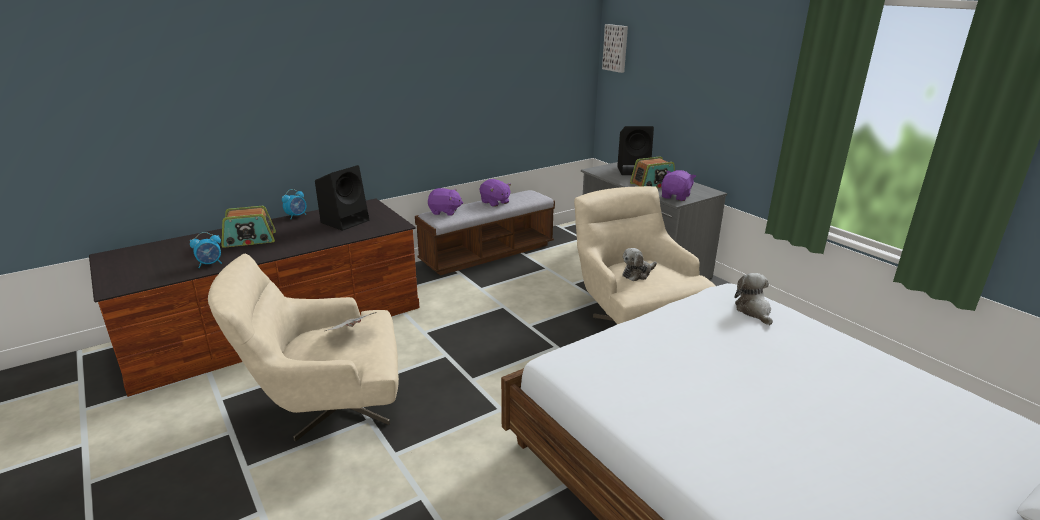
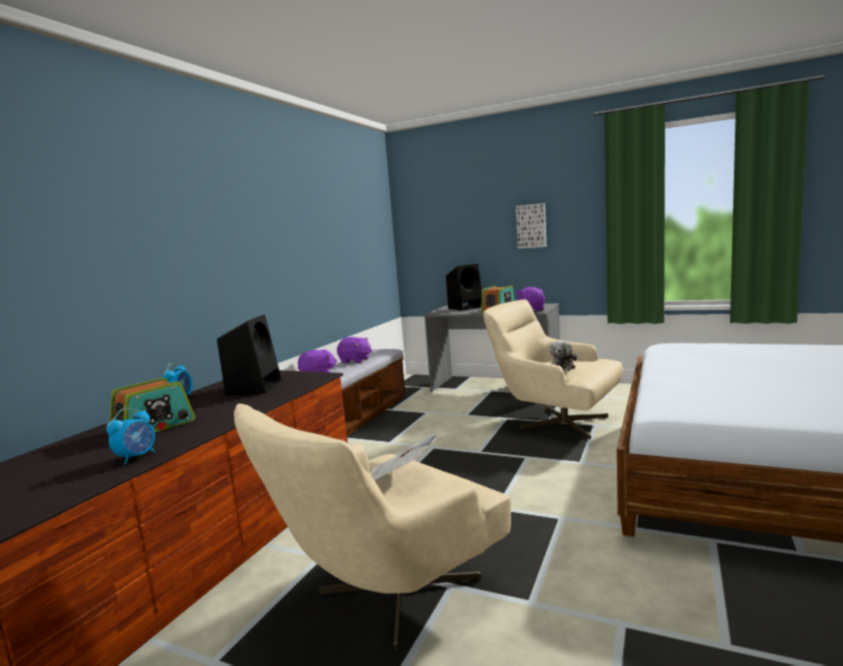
camera: 30 degrees left, 15 degrees down
picture [602,24,628,73] -> picture moved to [516,203,546,249]
plush toy [735,273,773,325] -> none

